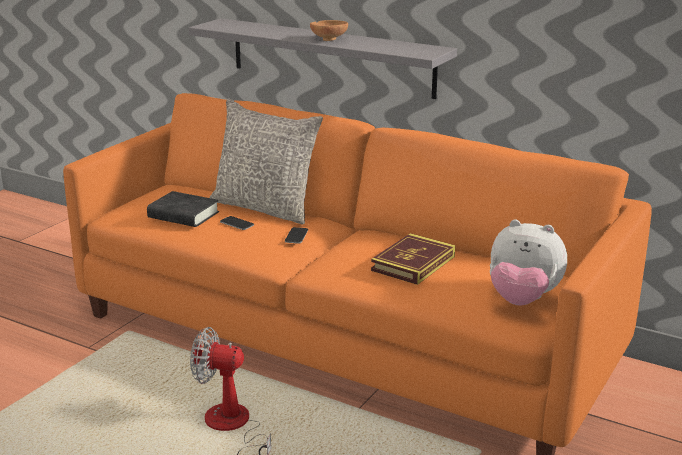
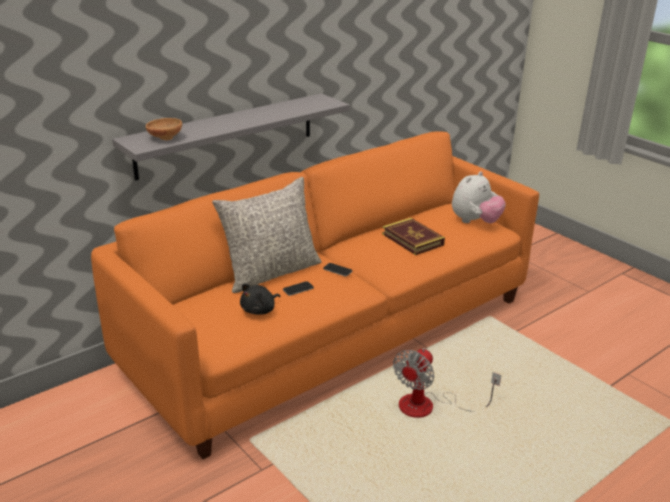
camera: 70 degrees left, 5 degrees up
black book [147,191,219,227] -> black plush toy [240,283,281,315]
brown bowl [310,20,348,41] -> brown bowl moved to [146,118,182,140]

